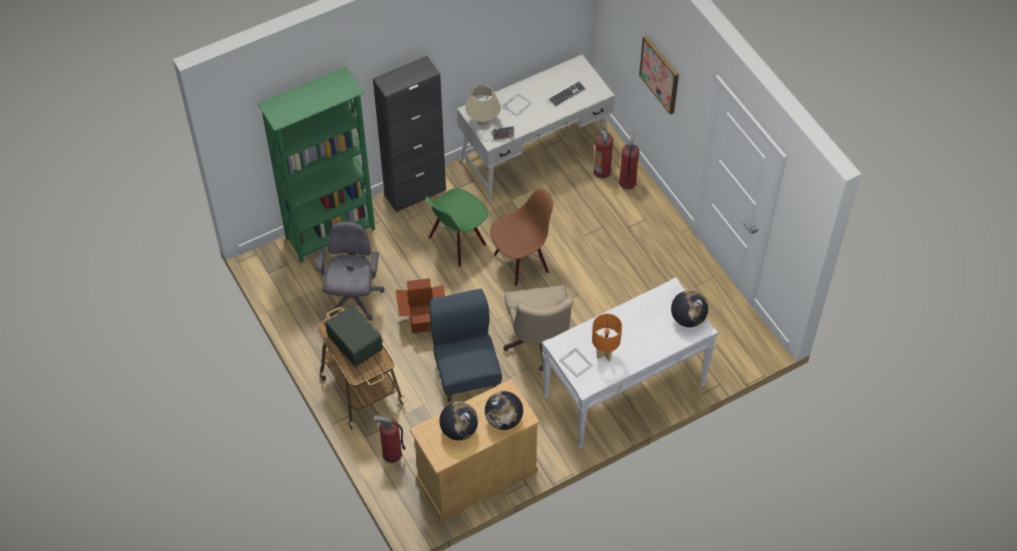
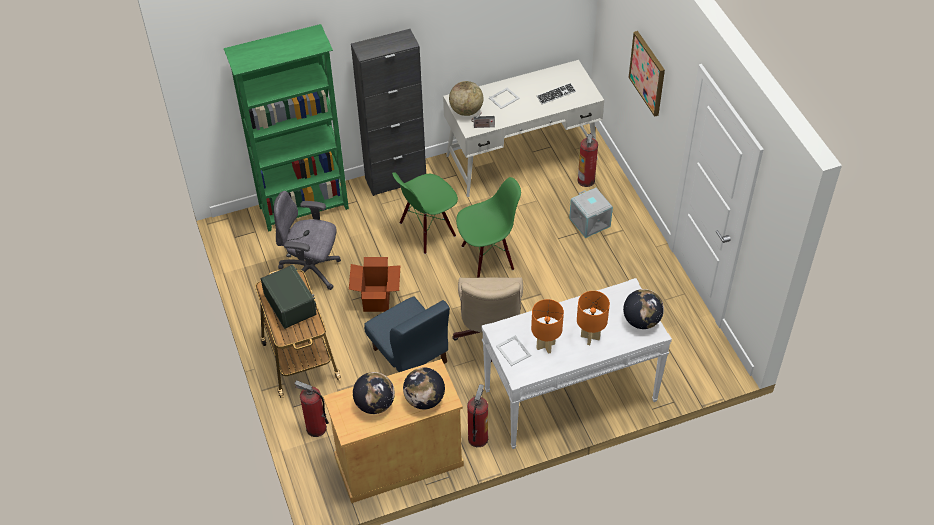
camera: 10 degrees right, 5 degrees down
grey office chair [316,221,384,321] -> grey office chair turned 90 degrees counterclockwise [273,191,341,290]
blue chair [429,289,502,402] -> blue chair turned 150 degrees clockwise [364,296,450,372]
beige table lamp [465,85,501,126] -> globe [449,81,483,116]
brown chair [490,188,553,286] -> green chair [456,177,521,278]
fire extinguisher [619,132,640,189] -> fire extinguisher moved to [467,384,488,447]
none -> grey storage box [569,188,613,238]
none -> orange table lamp [577,291,610,345]

